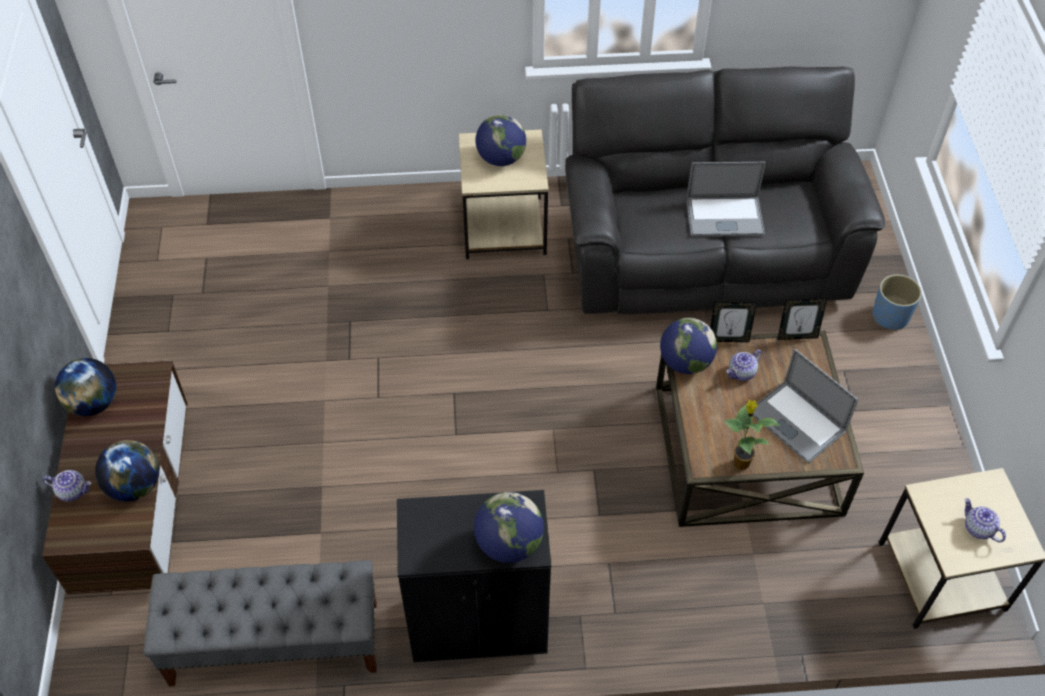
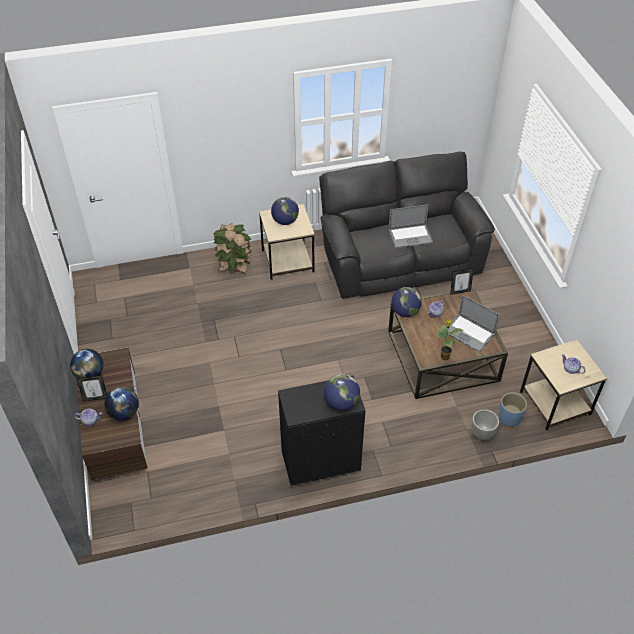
camera: 10 degrees left, 5 degrees down
grey bench [144,560,377,687] -> none
picture frame [710,302,757,342] -> picture frame moved to [76,375,107,402]
blue planter [872,274,922,330] -> blue planter moved to [498,392,527,426]
none -> potted plant [213,223,252,274]
none -> grey planter [471,409,499,440]

